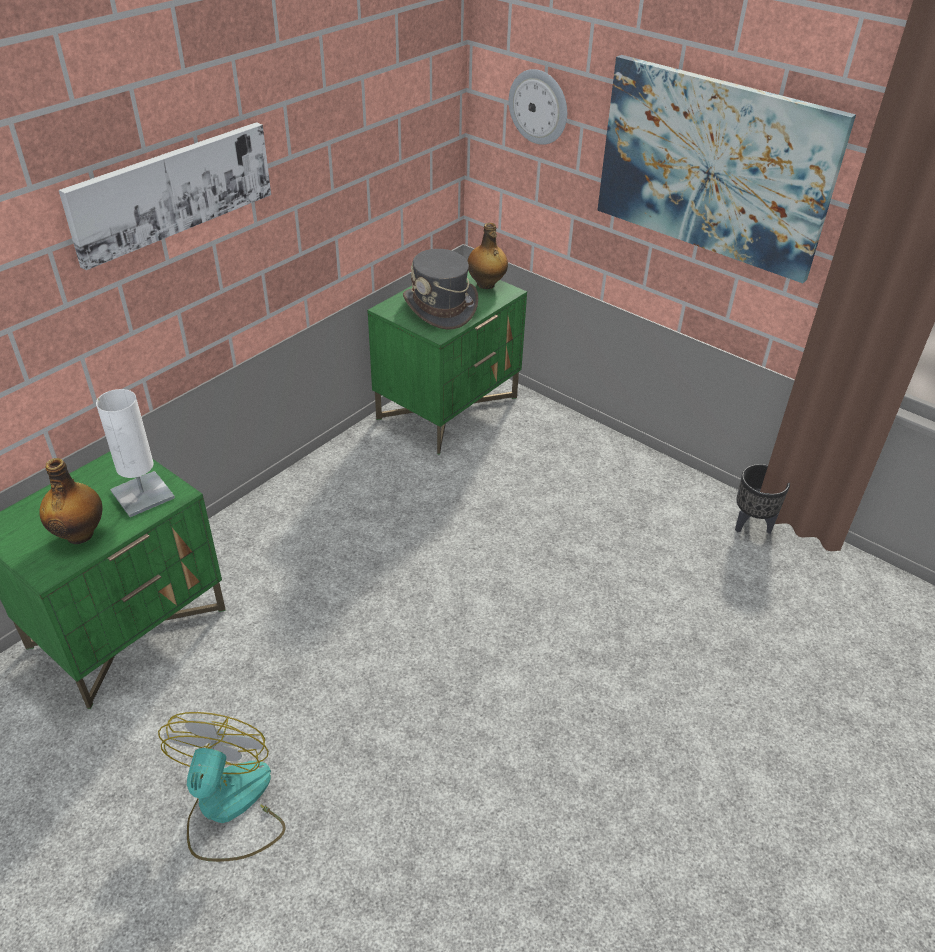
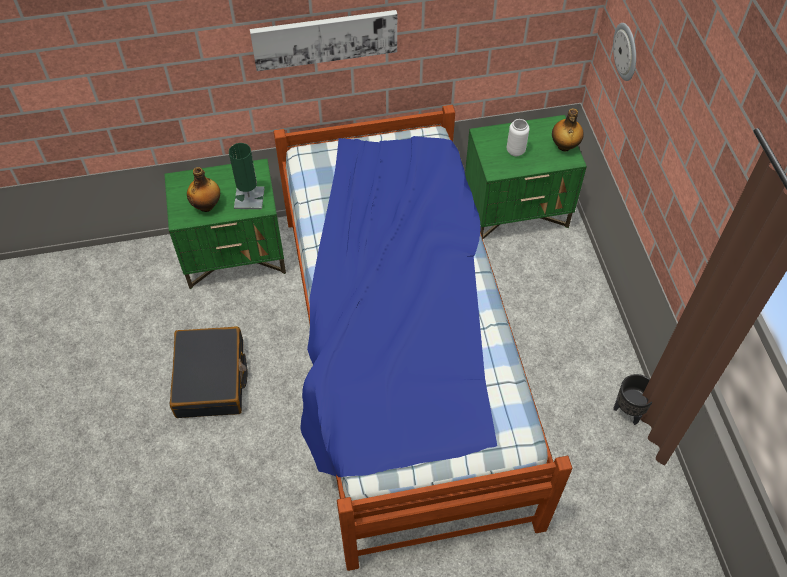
camera: 40 degrees right, 15 degrees up
white table lamp [96,389,175,517] -> green table lamp [229,143,264,209]
fan [158,712,286,862] -> black suitcase [170,326,248,418]
grey hat [403,249,478,330] -> white vase [507,119,530,156]
picture [597,55,856,283] -> none
none -> bed [273,105,573,571]

